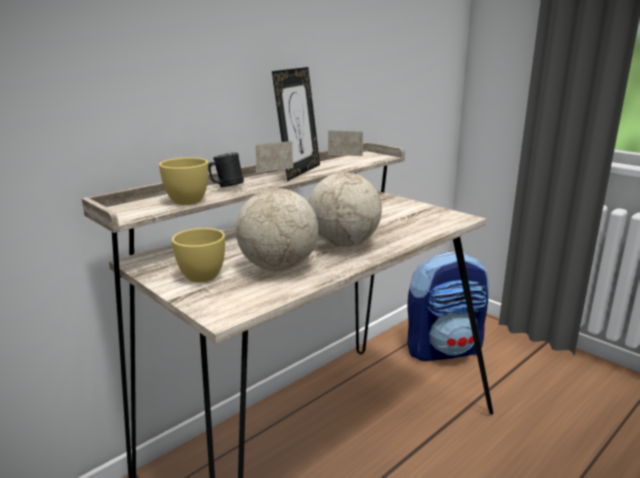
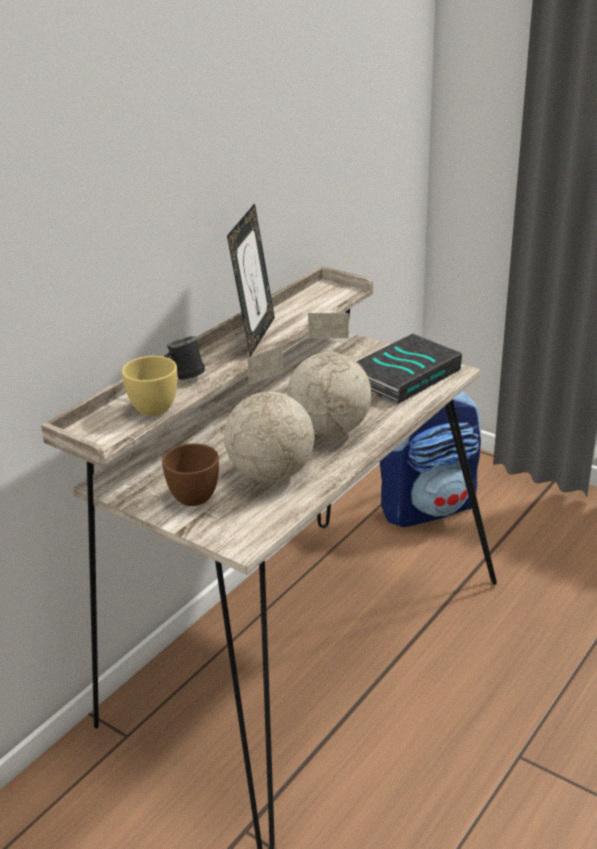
camera: 10 degrees left, 10 degrees up
yellow cup [172,228,225,283] -> brown cup [162,443,219,506]
none -> book [356,333,462,404]

